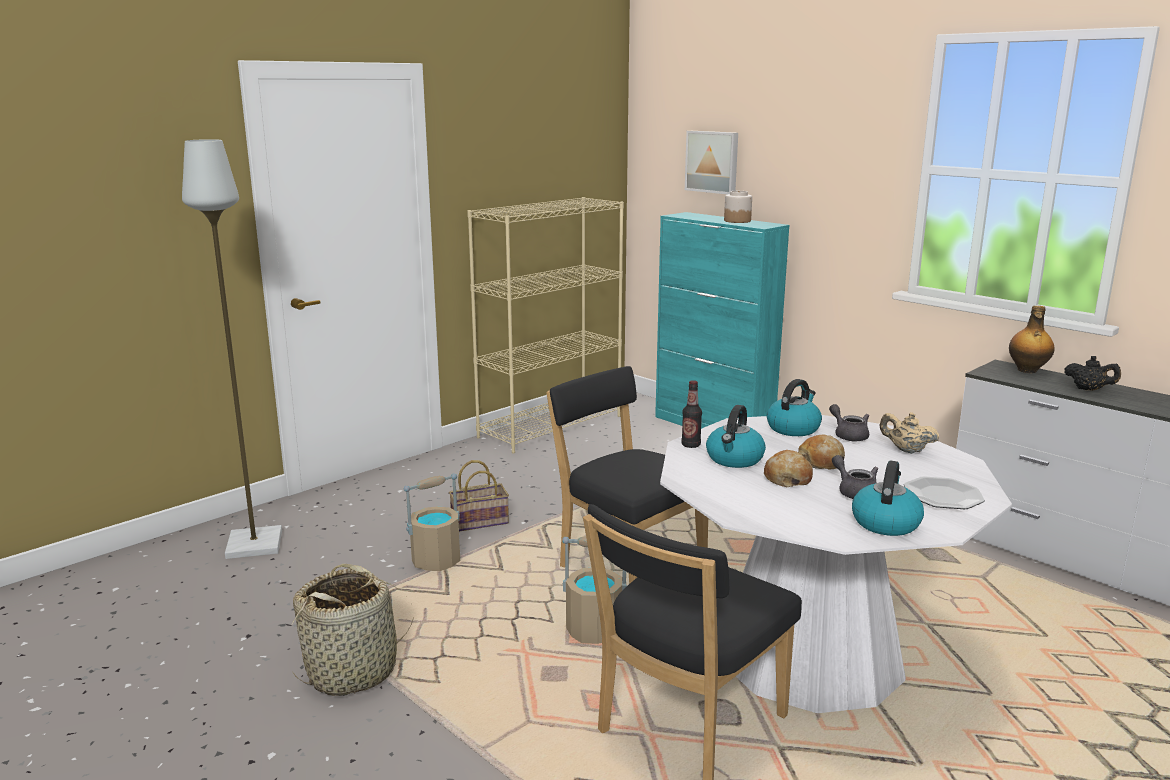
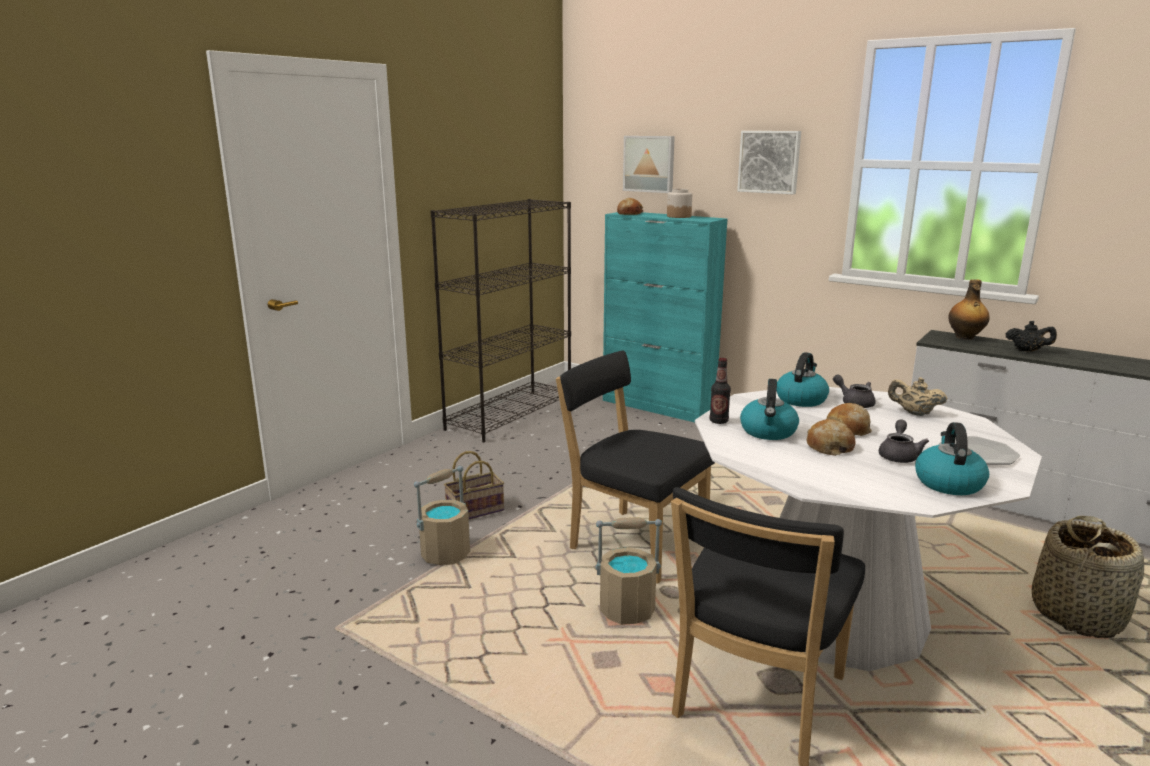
camera: 10 degrees left, 0 degrees up
grey floor lamp [182,139,282,559] -> none
basket [291,564,414,696] -> basket moved to [1032,516,1144,638]
beige bookcase [467,197,624,453] -> black bookcase [430,199,571,442]
grey teapot [832,455,878,499] -> grey teapot turned 60 degrees clockwise [879,419,929,463]
none -> bread [617,198,644,215]
none -> picture [737,131,801,194]

